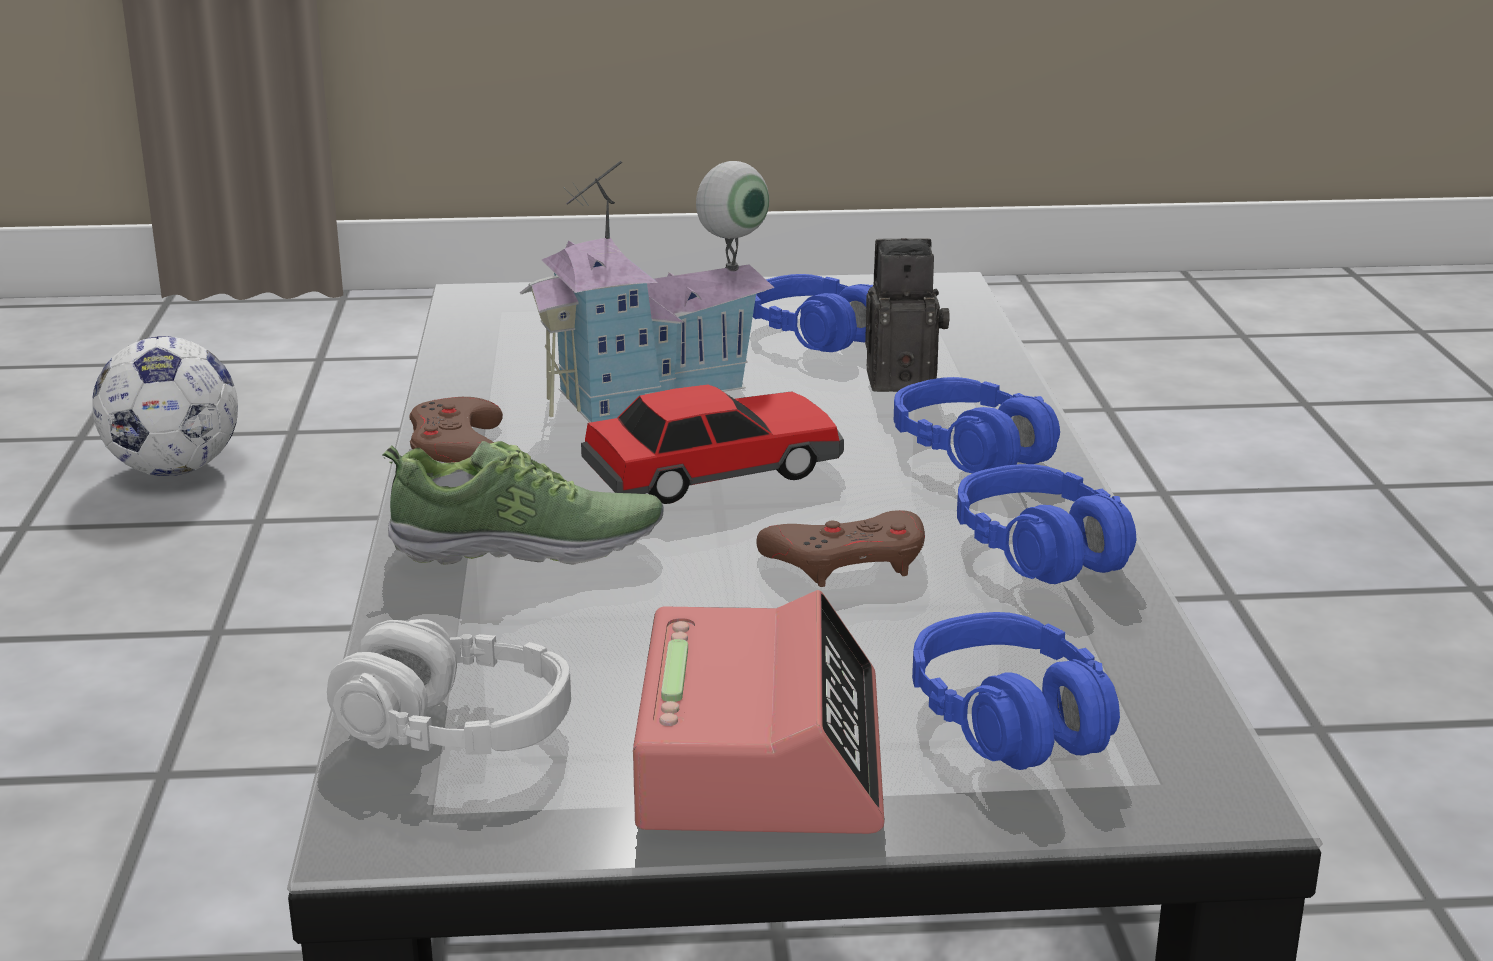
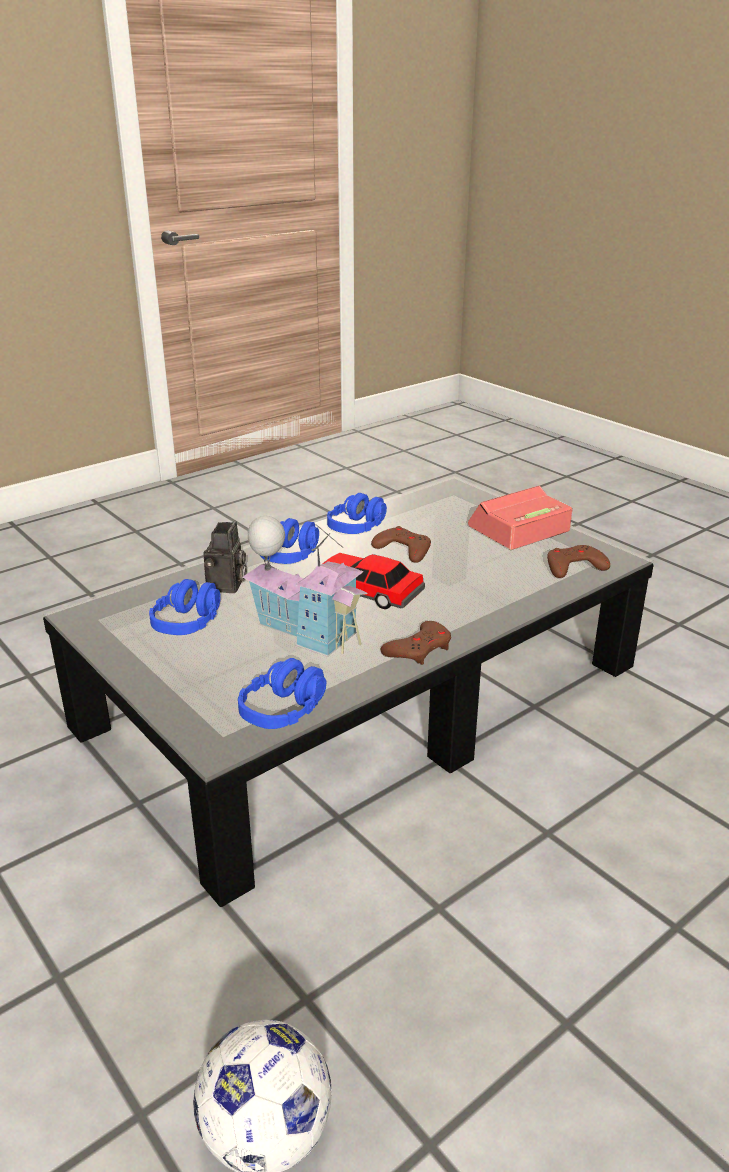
camera: 125 degrees left, 5 degrees up
grey headphones [327,619,571,754] -> brown game controller [547,545,610,578]
shoe [382,441,664,565] -> none
camera [865,238,950,392] -> camera turned 135 degrees counterclockwise [203,521,247,593]
blue headphones [912,612,1120,770] -> blue headphones moved to [238,658,326,729]

